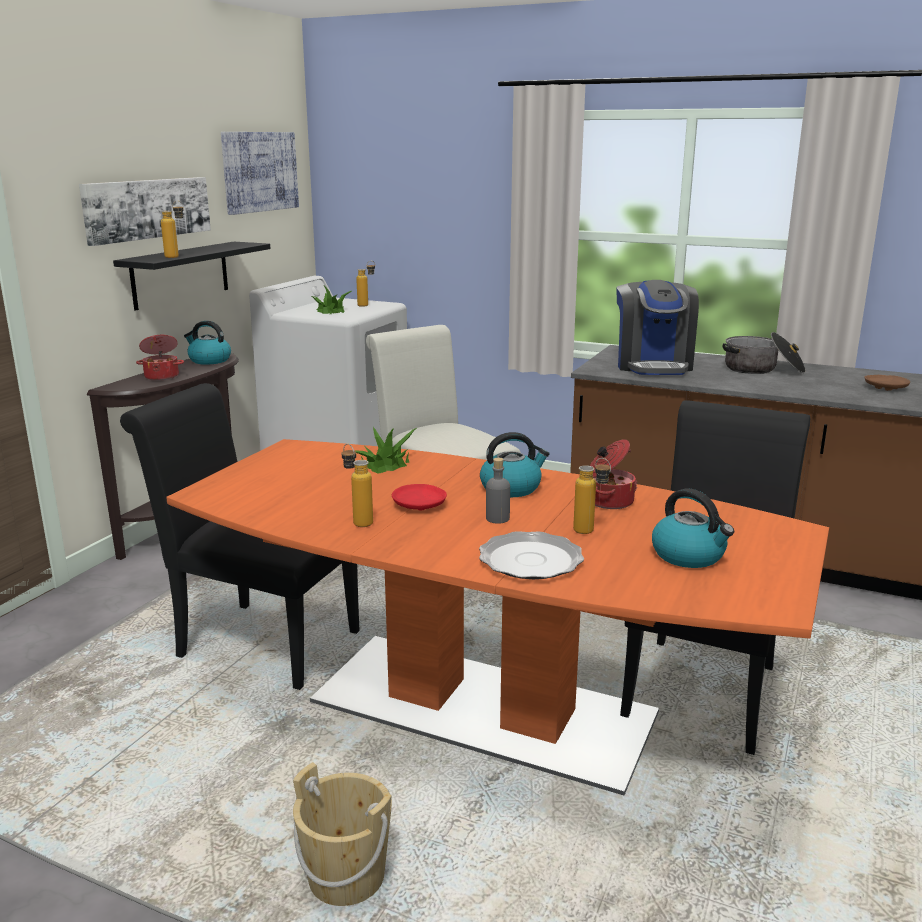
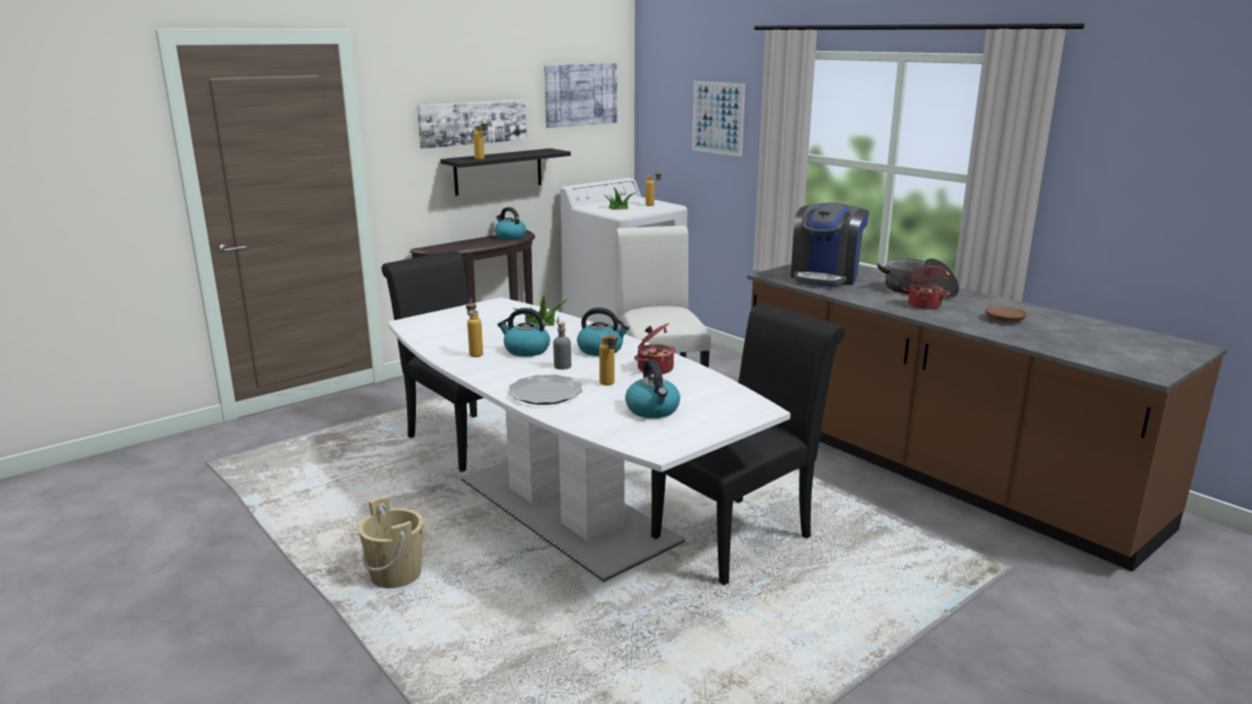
camera: 25 degrees right, 0 degrees up
cooking pot [136,335,184,381] -> cooking pot moved to [902,265,950,309]
orange dining table [166,439,829,795] -> white dining table [388,297,791,582]
red plate [392,484,447,510] -> kettle [497,308,550,357]
none -> picture [692,81,745,157]

